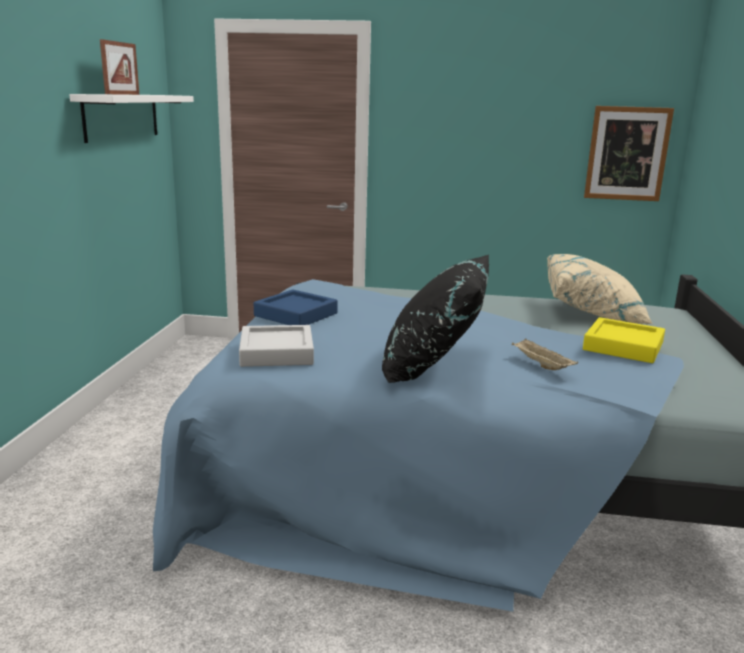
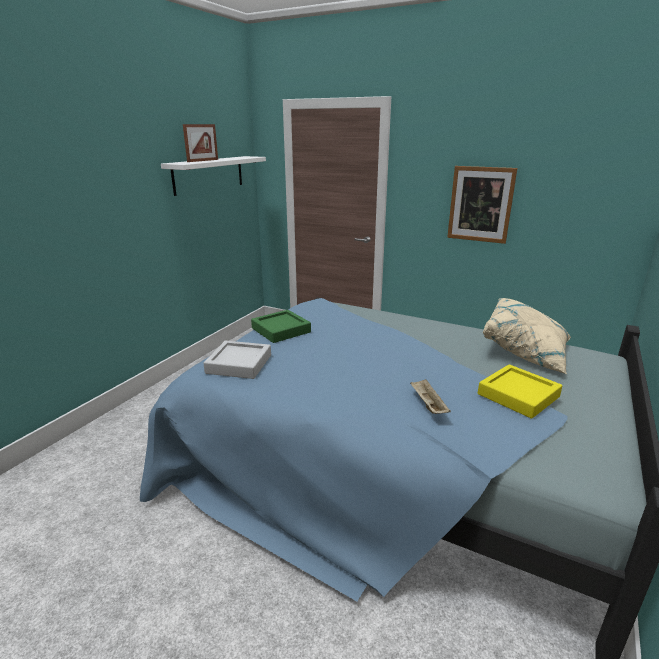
camera: 20 degrees right, 5 degrees up
blue tray [254,289,338,325] -> green tray [251,310,311,343]
black pillow [382,254,489,383] -> none
picture [584,106,674,201] -> picture moved to [447,166,518,244]

